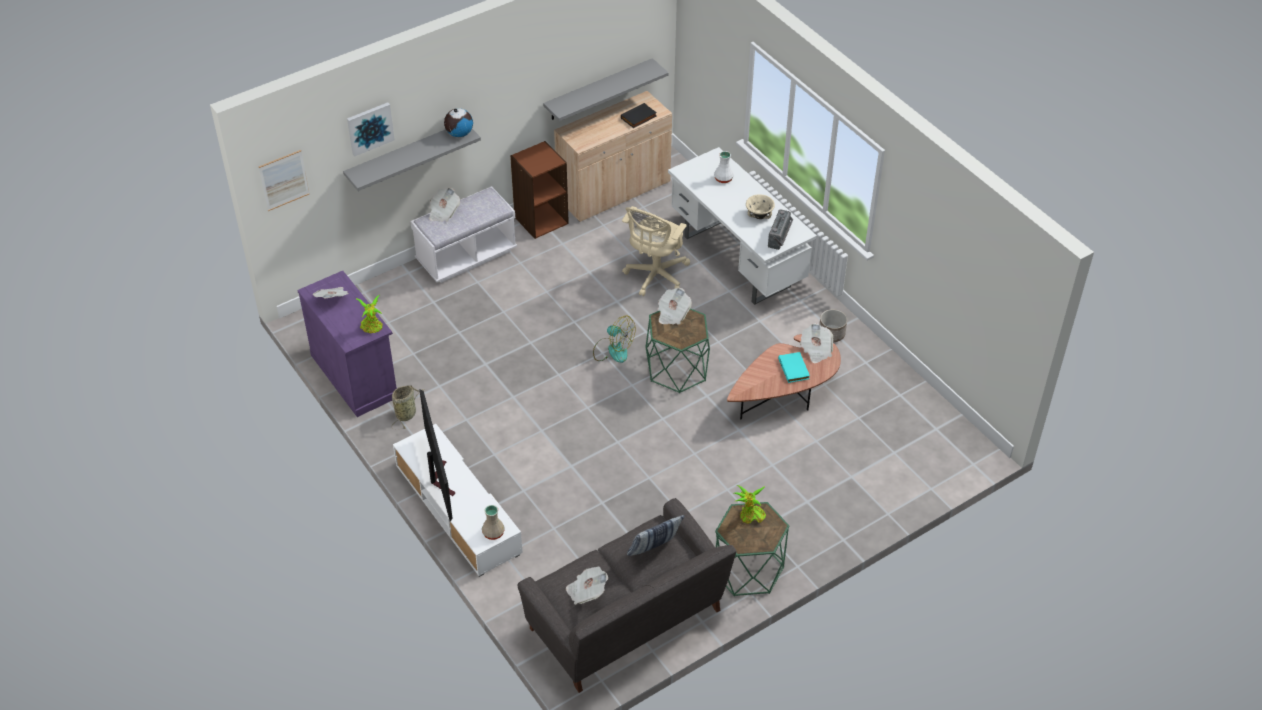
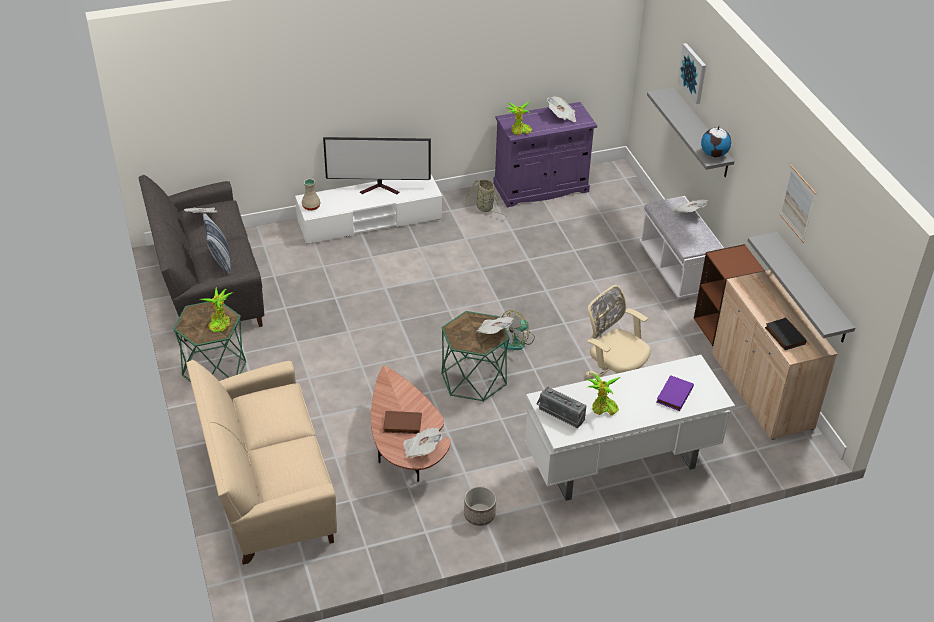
camera: 105 degrees right, 5 degrees down
picture [259,150,310,211] -> picture moved to [779,165,816,243]
white vase [714,151,734,183] -> purple book [657,375,694,411]
beige bowl [746,194,775,219] -> potted plant [587,373,620,415]
turquoise book [778,352,810,383] -> brown book [383,411,422,434]
none -> beige sofa [186,360,337,565]

